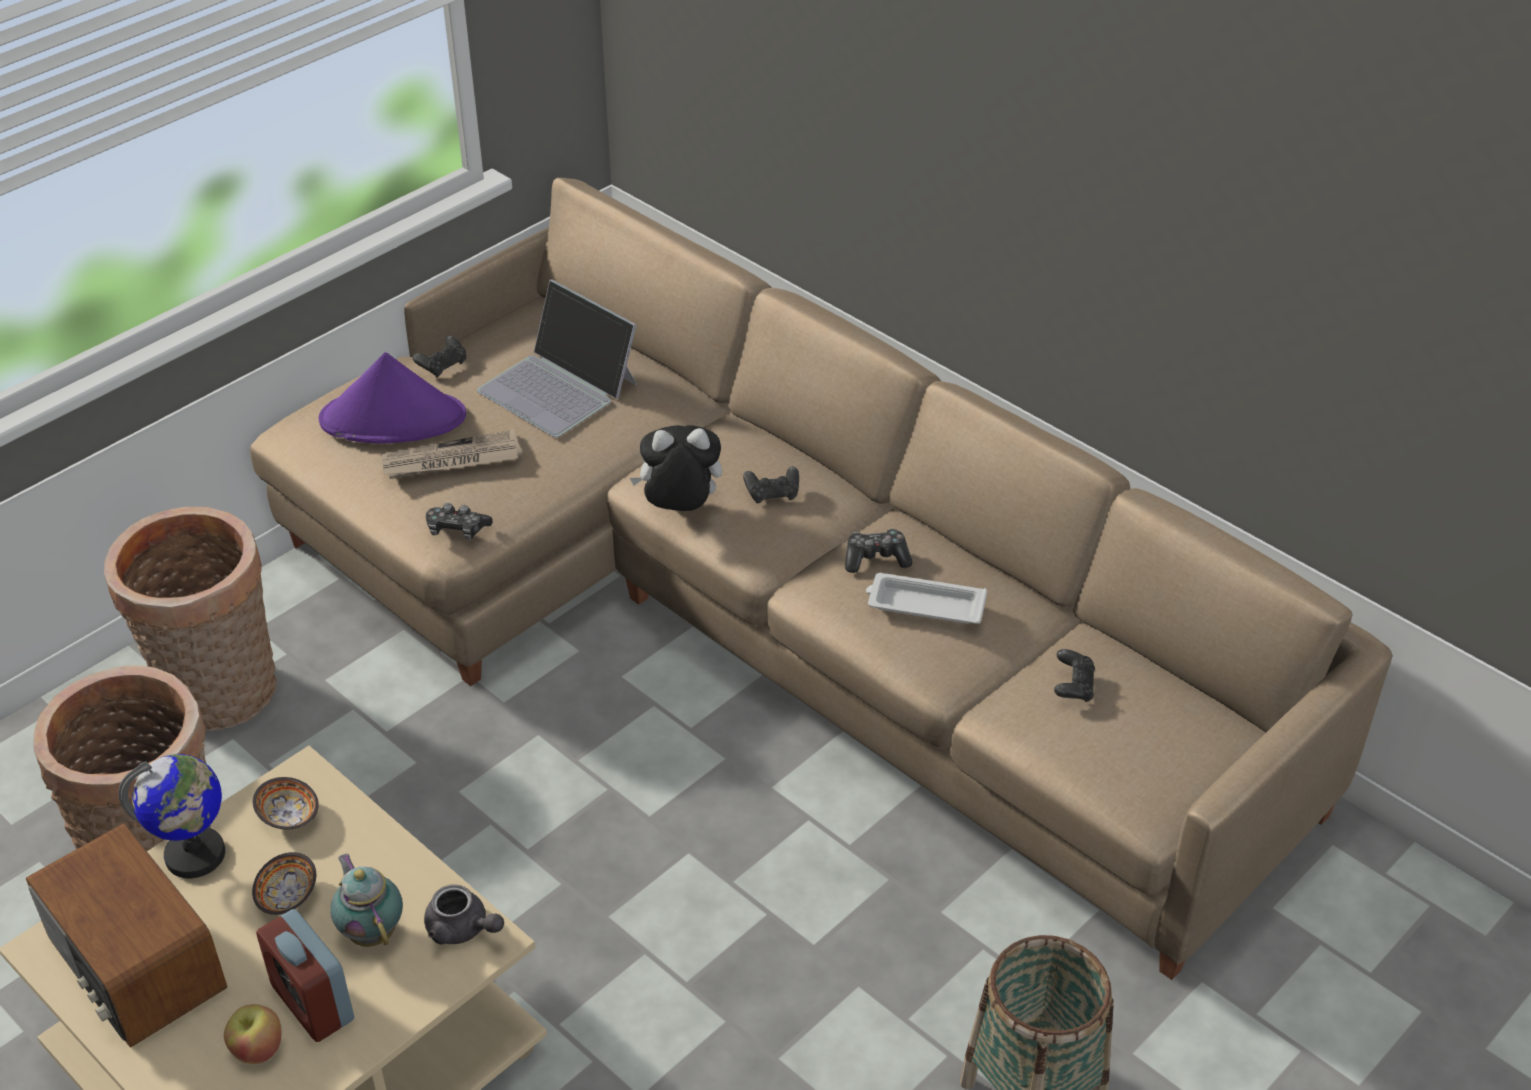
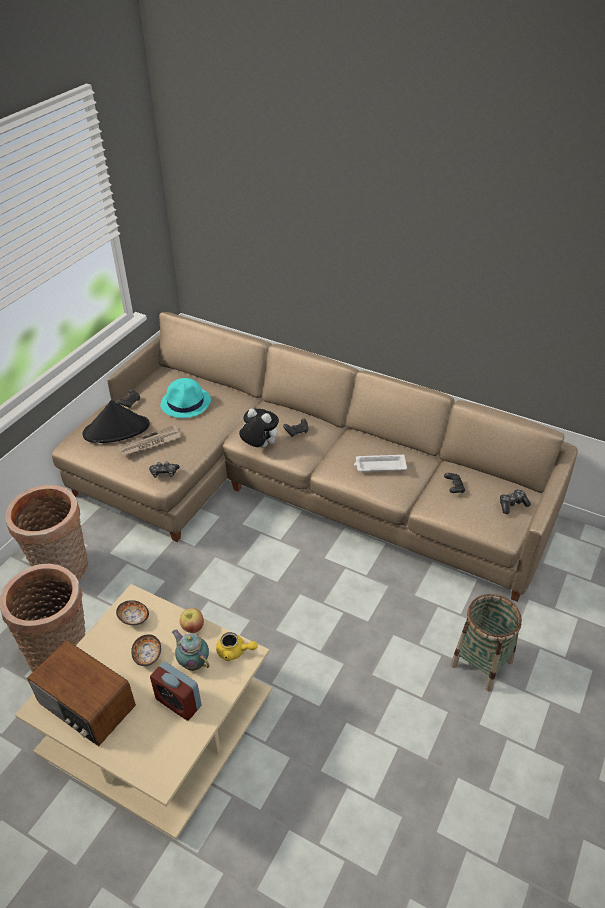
camera: 15 degrees left, 0 degrees up
globe [118,754,225,878] -> none
apple [224,1004,282,1064] -> apple moved to [180,608,204,633]
purple hat [319,352,466,444] -> black hat [82,400,150,443]
grey teapot [424,884,504,945] -> yellow teapot [216,632,258,661]
laptop [477,280,637,437] -> turquoise hat [160,378,211,418]
plush toy [630,425,722,511] -> plush toy turned 45 degrees clockwise [239,409,279,448]
game controller [845,529,913,573] -> game controller moved to [500,489,531,514]

